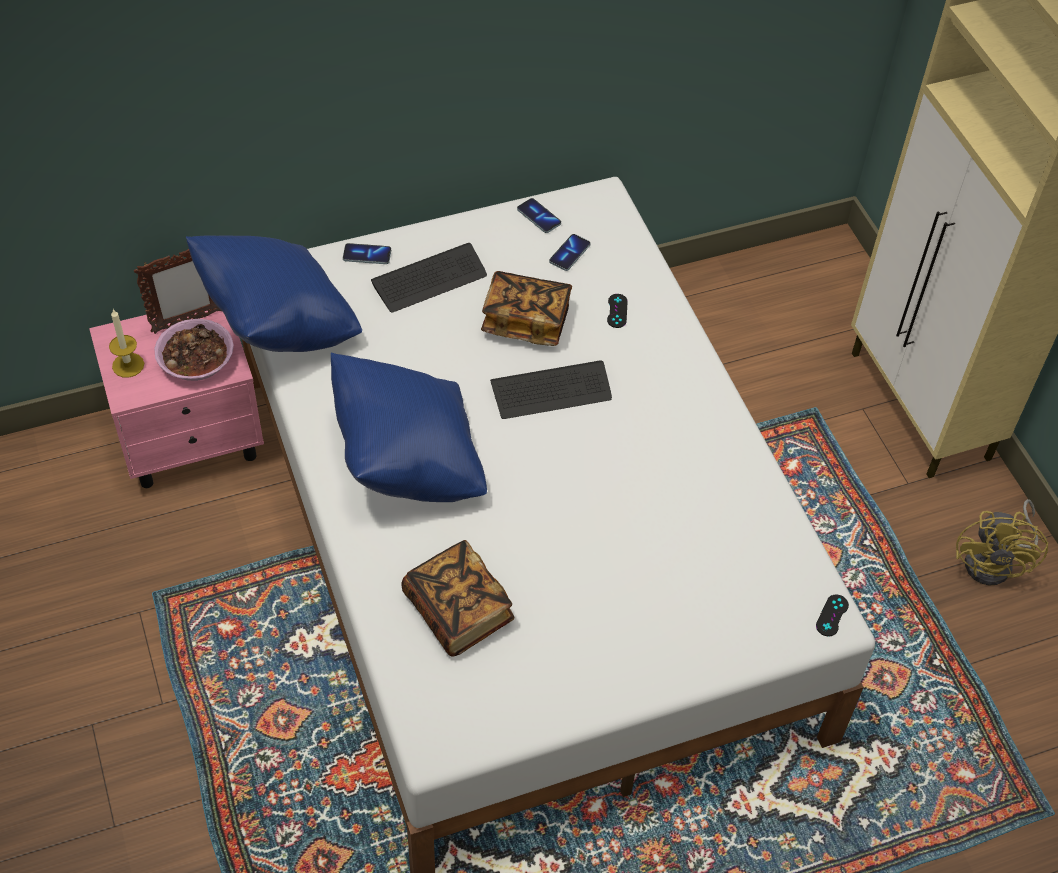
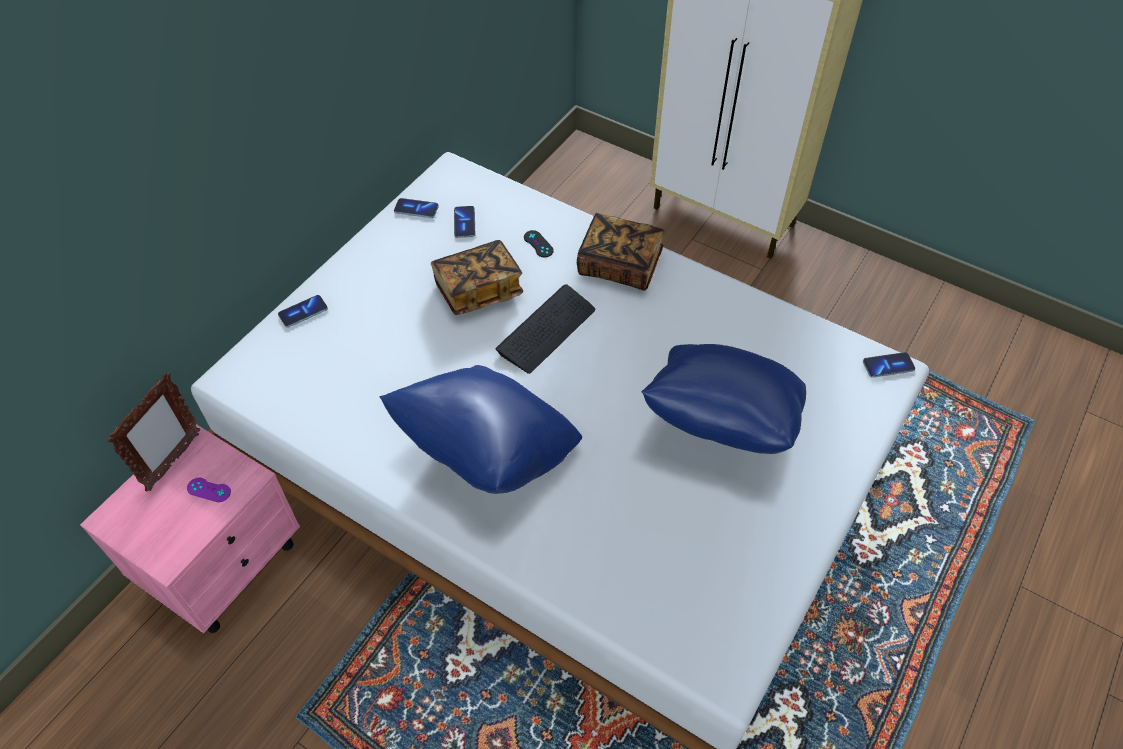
camera: 35 degrees left, 0 degrees up
candle [109,309,144,378] -> none
bowl [154,319,234,381] -> purple game controller [187,478,231,502]
blue pillow [186,235,362,352] -> blue pillow moved to [641,344,806,454]
keyboard [371,243,487,313] -> none
book [401,540,514,656] -> book moved to [577,213,664,291]
black game controller [816,594,849,637] -> phone [863,352,915,378]
yellow fan [956,499,1048,586] -> none

